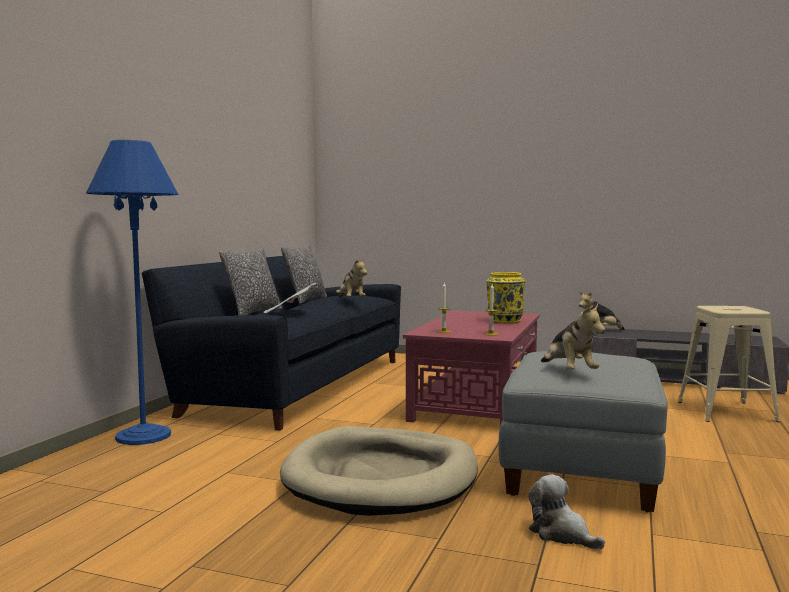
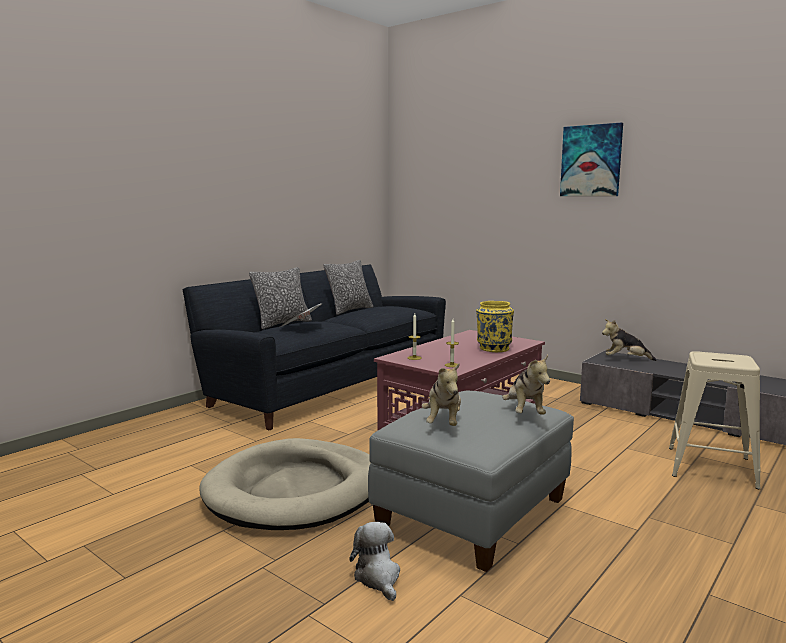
camera: 20 degrees right, 5 degrees up
blue floor lamp [86,140,179,445] -> none
plush toy [336,258,367,298] -> plush toy moved to [502,355,550,415]
none -> picture [560,122,623,196]

